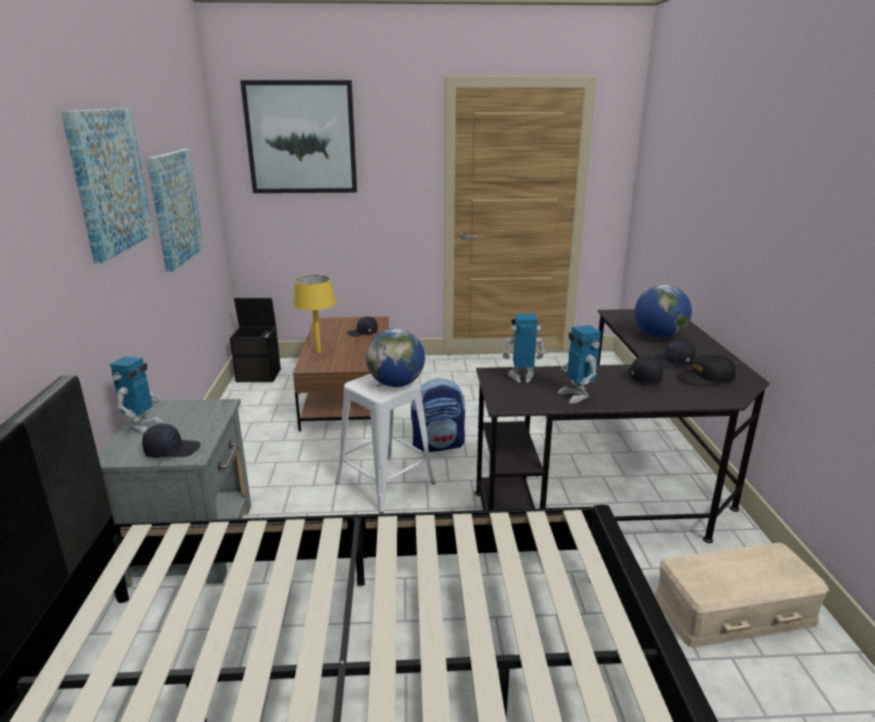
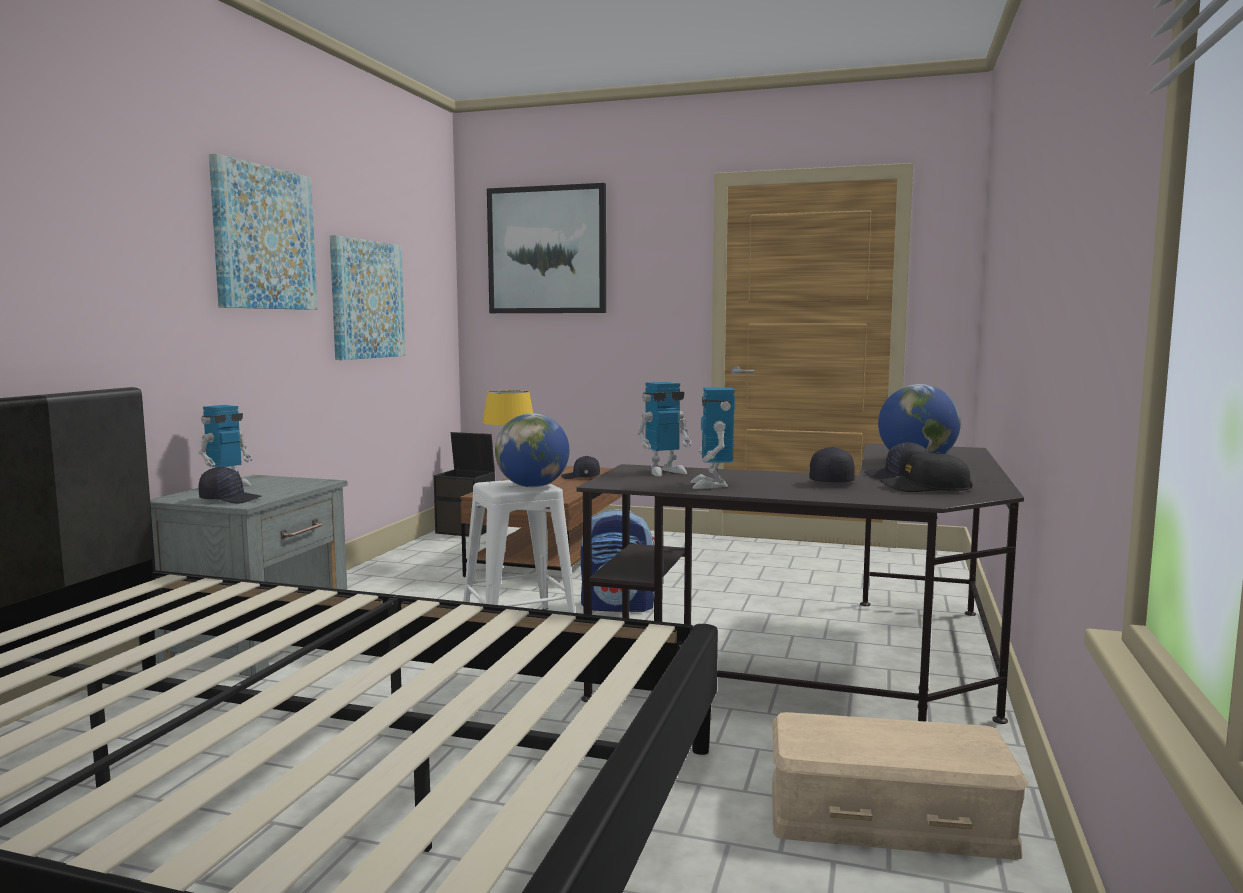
camera: 20 degrees right, 15 degrees down
toy robot [502,314,546,383] -> toy robot turned 135 degrees clockwise [636,382,692,476]

